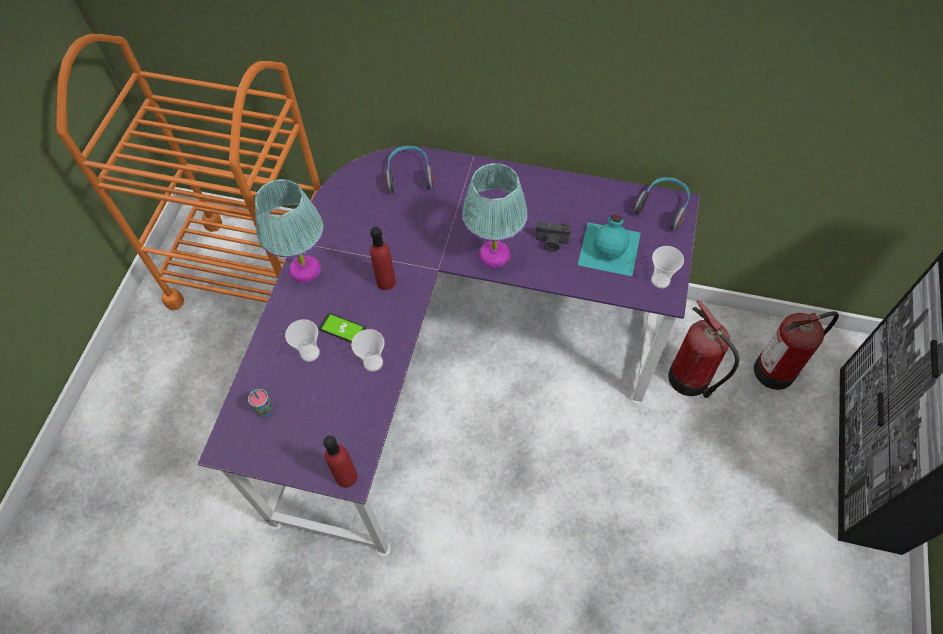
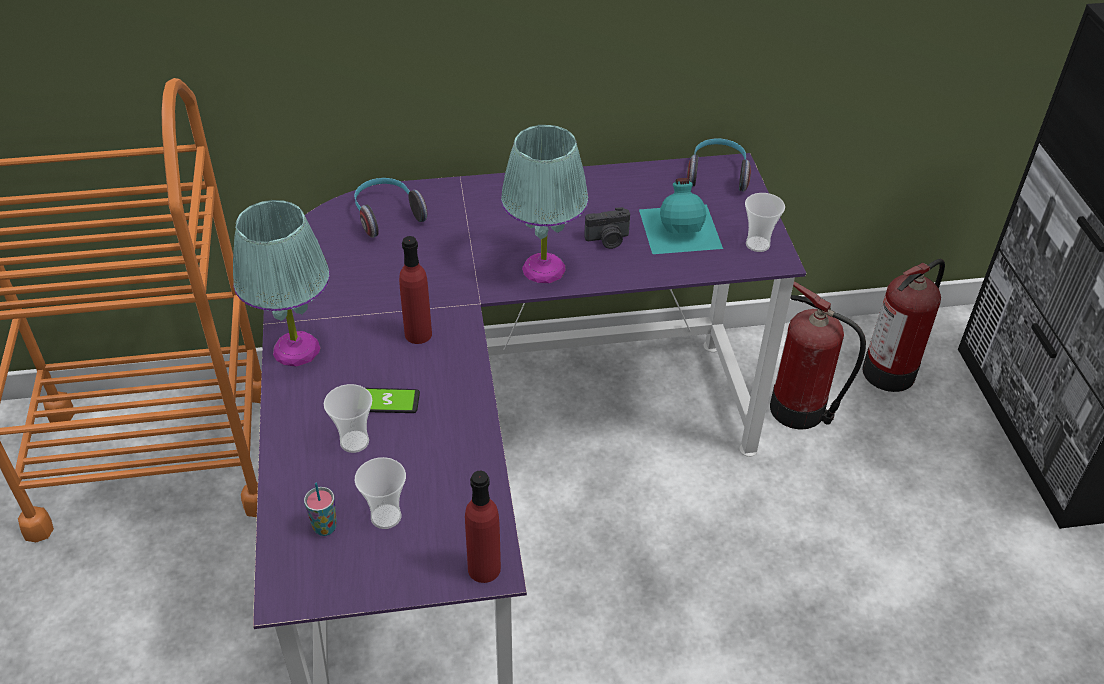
camera: 25 degrees left, 15 degrees down
cup [351,329,385,372] -> cup moved to [355,457,406,529]

